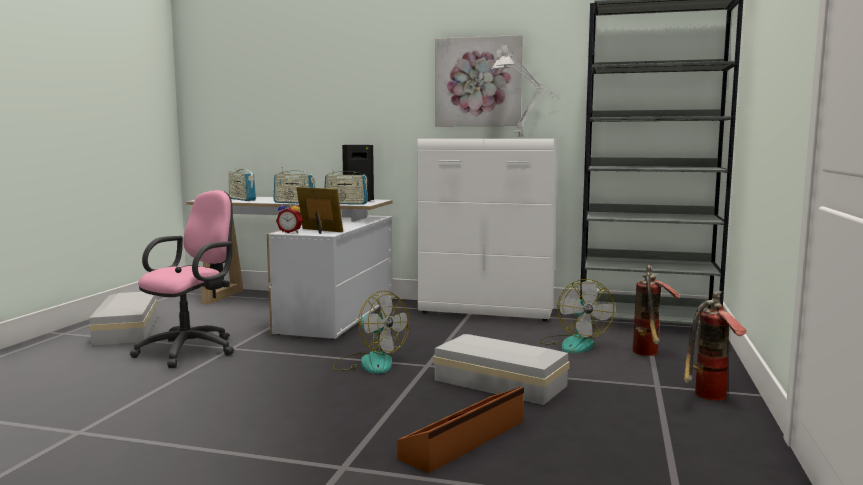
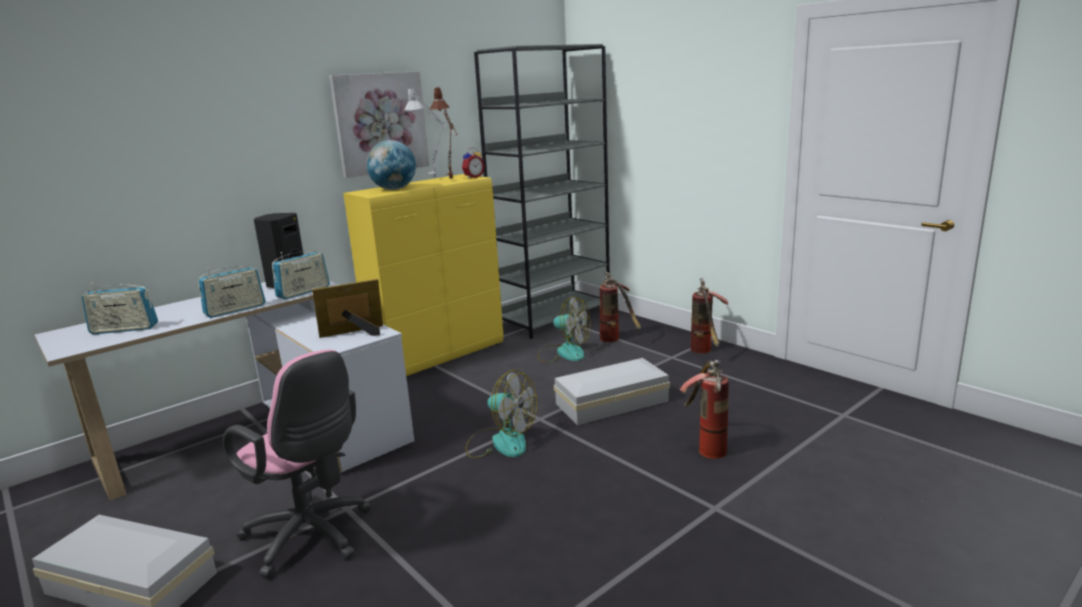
camera: 55 degrees left, 10 degrees up
pink office chair [130,190,234,368] -> pink office chair turned 150 degrees clockwise [223,350,371,578]
alarm clock [276,200,303,233] -> alarm clock moved to [462,147,485,179]
fan [333,290,410,374] -> fan turned 45 degrees clockwise [466,370,537,458]
brown storage box [397,387,524,473] -> fire extinguisher [680,360,729,459]
white cabinet [417,139,558,321] -> yellow cabinet [343,174,503,376]
grey table lamp [496,45,552,137] -> brown table lamp [430,87,457,179]
none -> globe [366,140,416,190]

